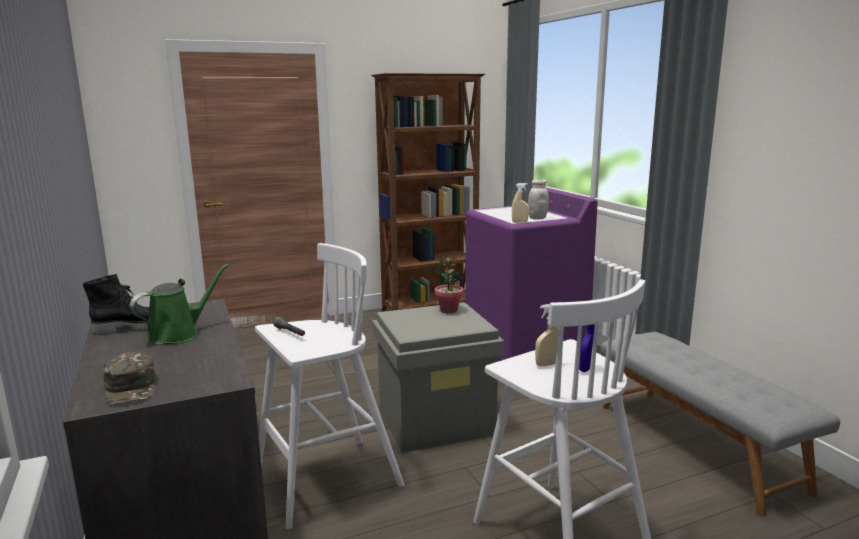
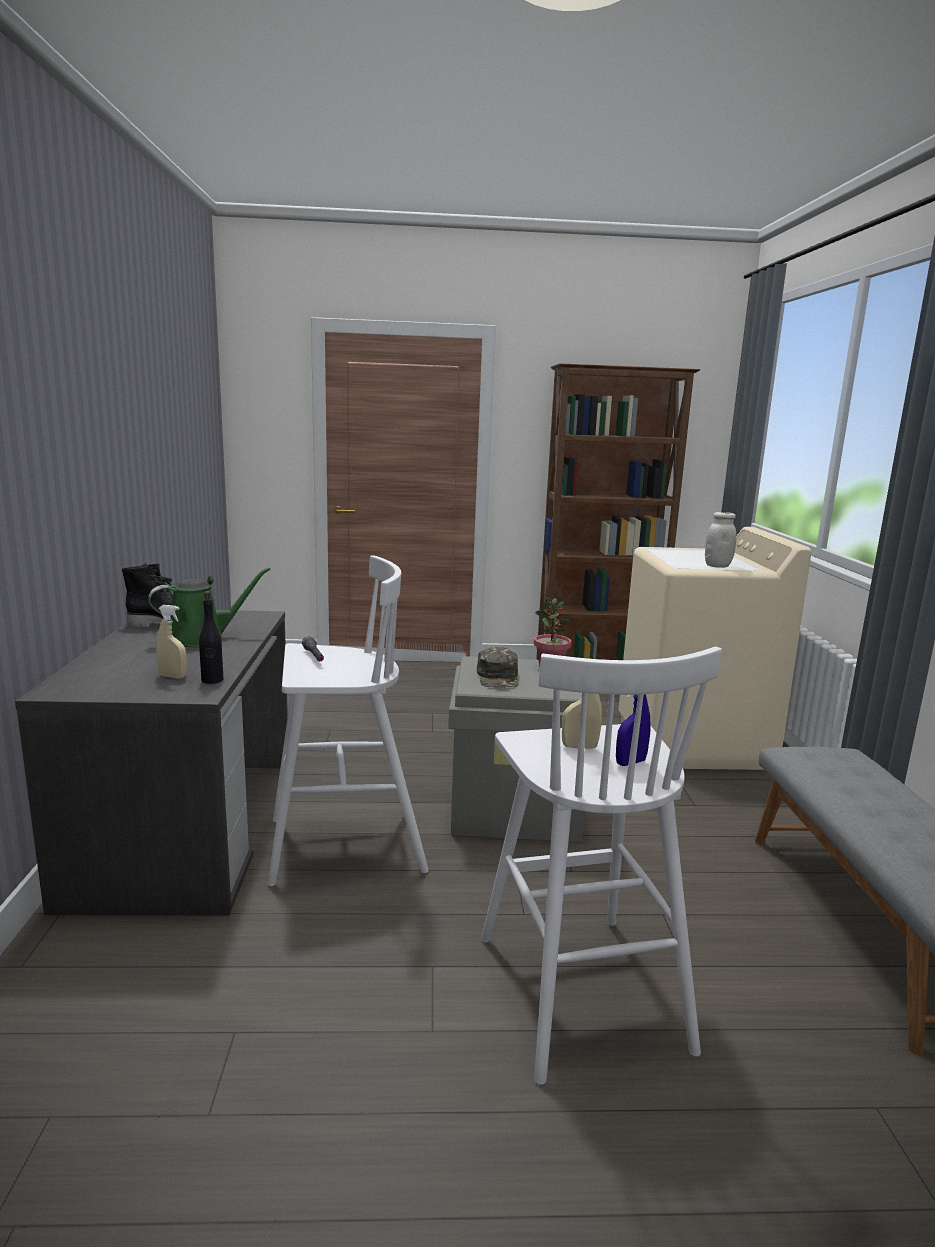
camera: 20 degrees right, 0 degrees up
green cap [103,352,156,405] -> green cap moved to [477,647,519,687]
purple washing machine [465,188,598,361] -> beige washing machine [619,527,812,770]
beige spray bottle [512,183,529,223] -> beige spray bottle moved to [156,605,187,679]
none -> black bottle [199,591,223,684]

